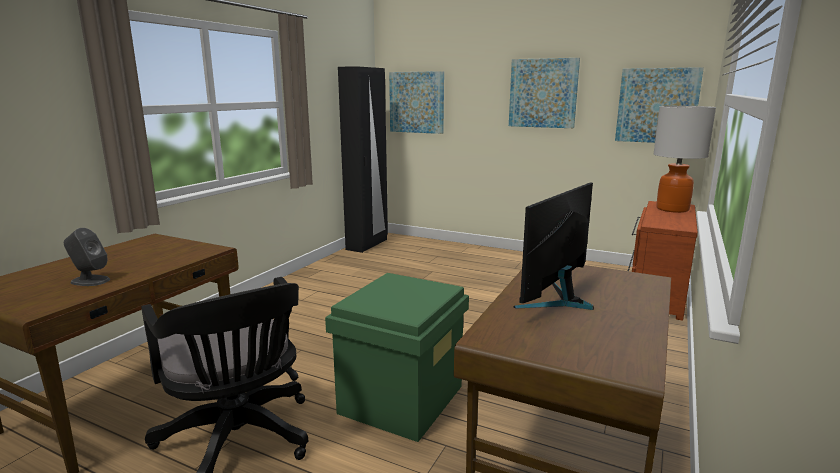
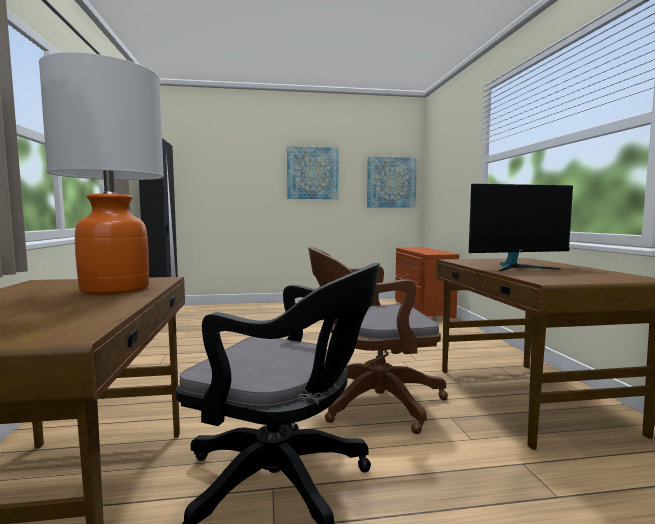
camera: 35 degrees left, 10 degrees down
grey speaker [64,228,110,286] -> none
green storage box [325,273,469,442] -> brown office chair [308,247,448,434]
picture [389,71,444,134] -> none
monitor [513,182,594,310] -> monitor turned 105 degrees counterclockwise [469,184,573,271]
table lamp [653,106,716,213] -> table lamp moved to [39,52,164,295]

